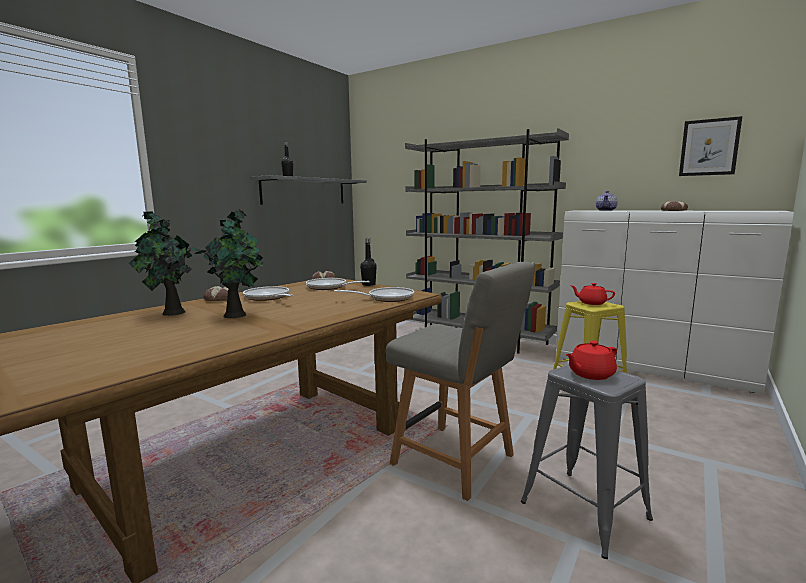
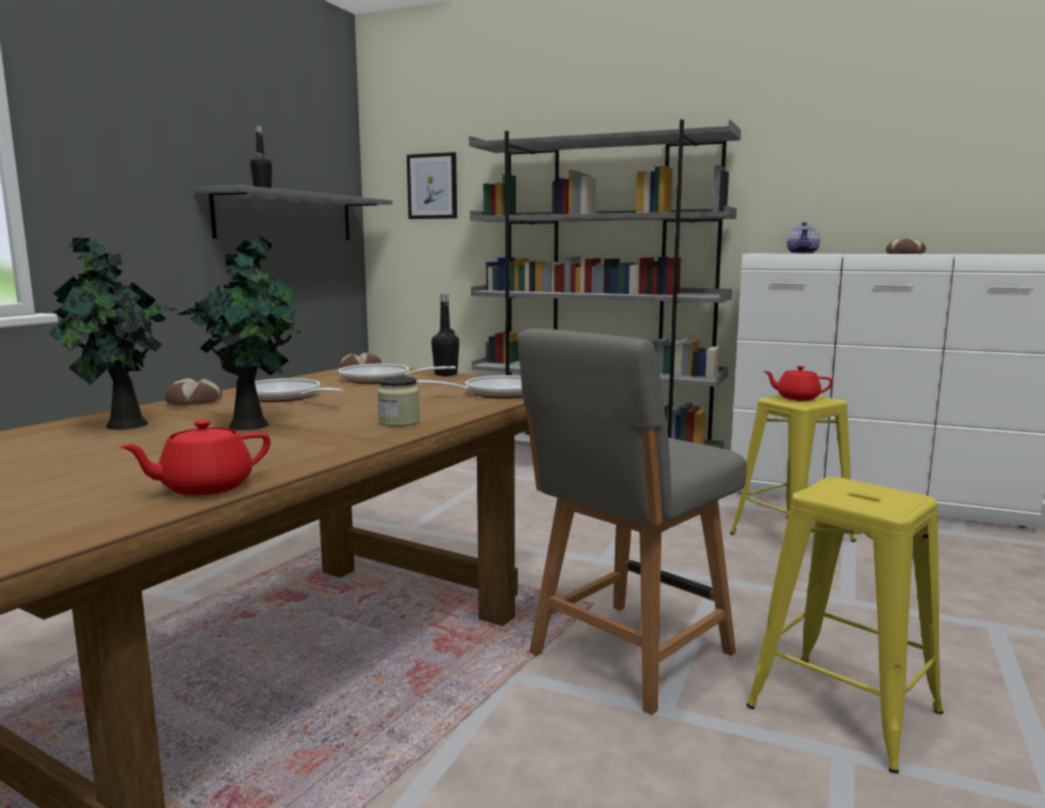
camera: 10 degrees left, 0 degrees up
grey chair [386,262,535,501] -> grey chair turned 105 degrees clockwise [518,328,747,715]
grey stool [521,364,653,559] -> yellow stool [746,477,943,773]
red teapot [565,341,617,380] -> red teapot moved to [119,420,271,496]
picture [679,116,742,176] -> picture moved to [407,152,457,219]
none -> jar [378,376,420,427]

